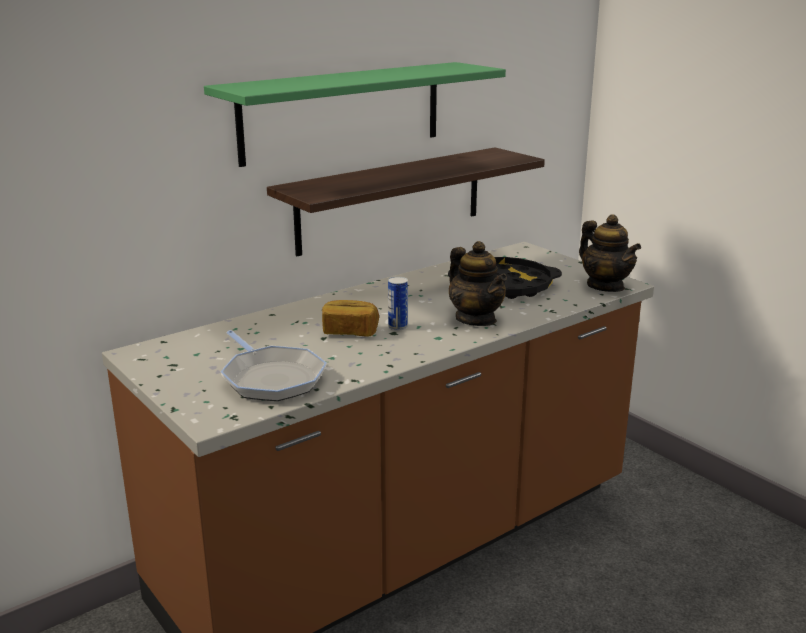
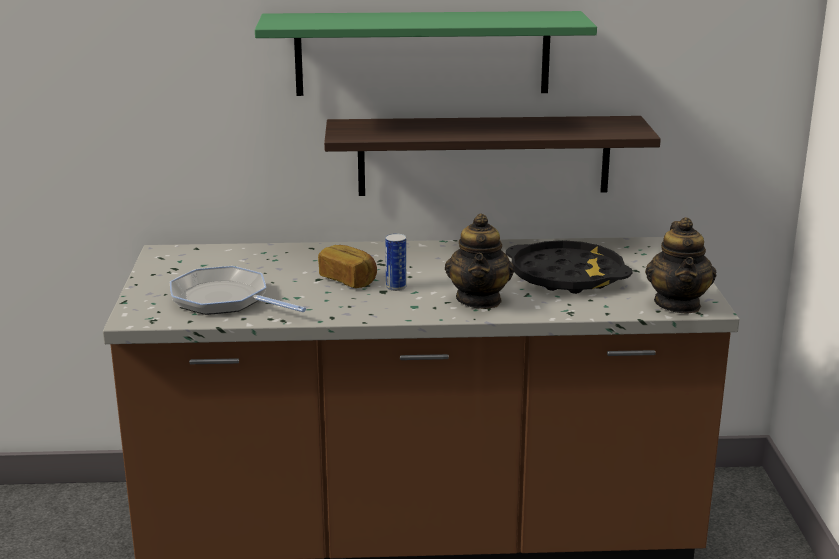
camera: 35 degrees right, 0 degrees up
frying pan [221,330,327,401] -> frying pan turned 120 degrees clockwise [170,266,306,315]

